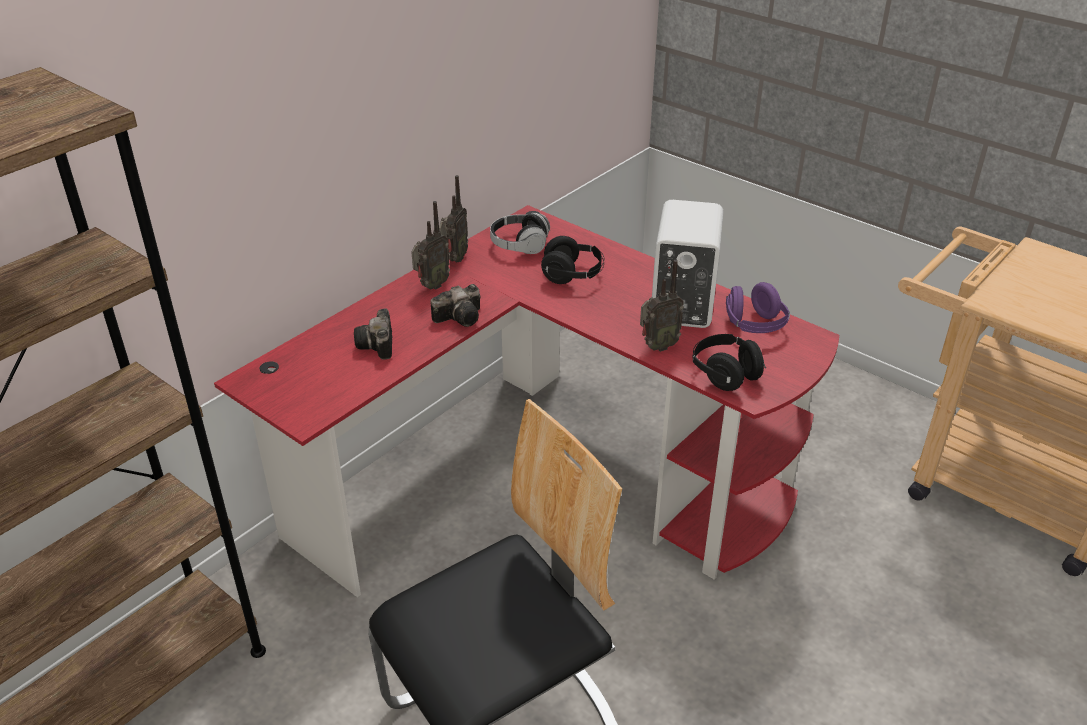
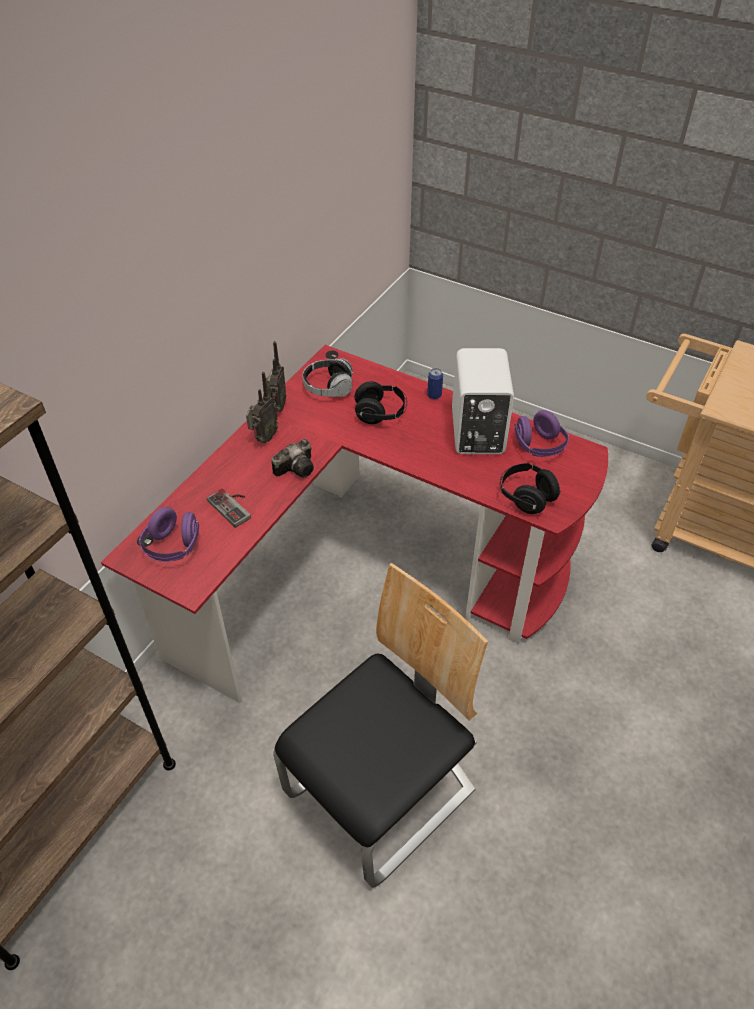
camera: 10 degrees left, 10 degrees up
camera [354,309,392,360] -> game controller [207,488,251,528]
radio [640,260,684,352] -> none
none -> purple headphones [139,507,199,562]
none -> can [427,368,443,399]

